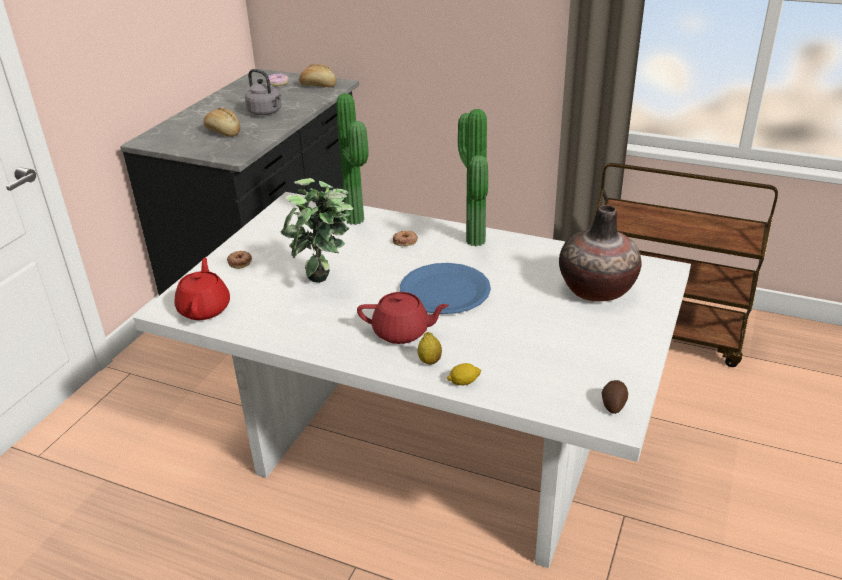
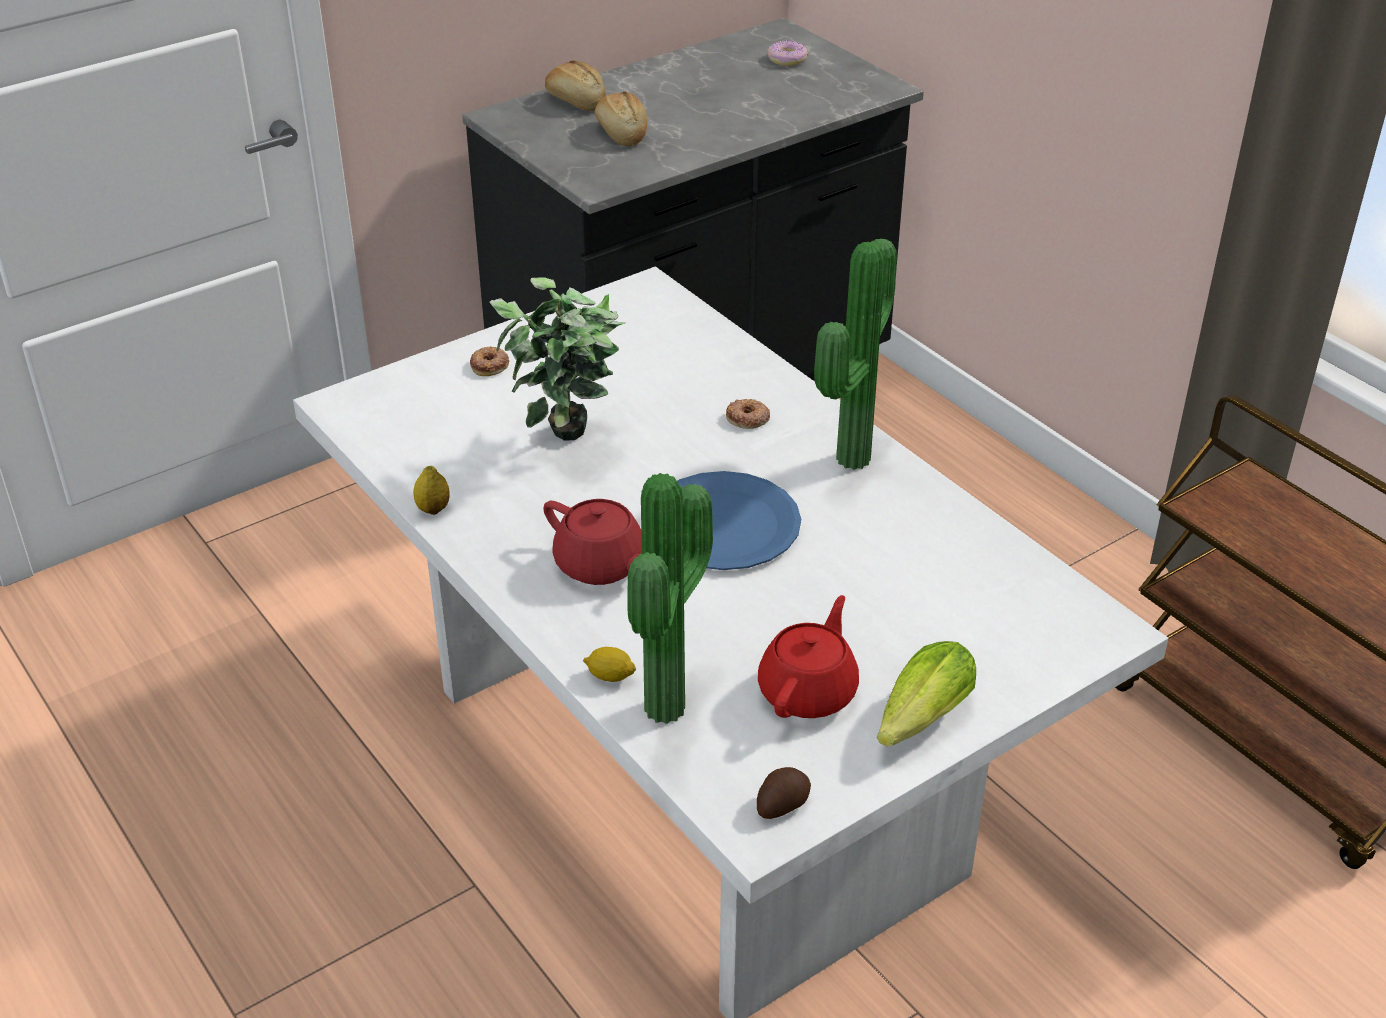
camera: 30 degrees right, 5 degrees up
red teapot [174,258,230,320] -> red teapot moved to [758,595,859,718]
grey kettle [245,69,282,115] -> none
bread [299,64,337,87] -> bread moved to [545,60,606,111]
potted plant [336,93,369,225] -> potted plant moved to [628,473,713,724]
lemon [418,332,442,365] -> lemon moved to [413,466,450,515]
vase [559,205,642,302] -> none
none -> lettuce [877,641,976,747]

